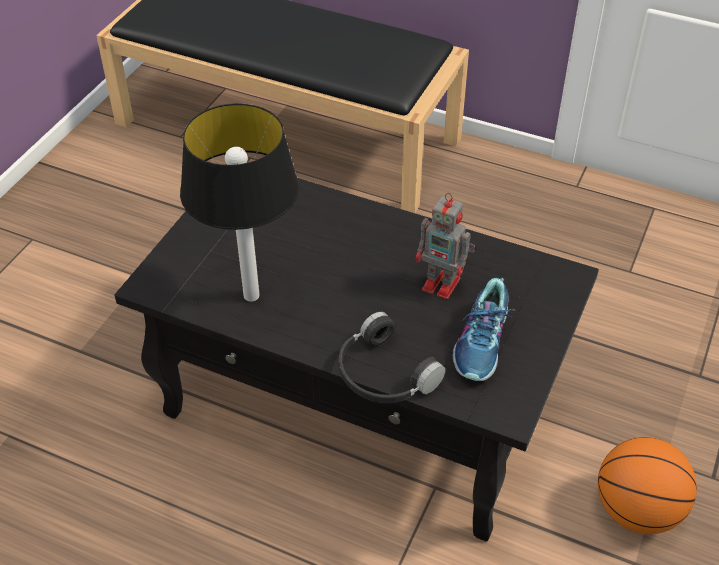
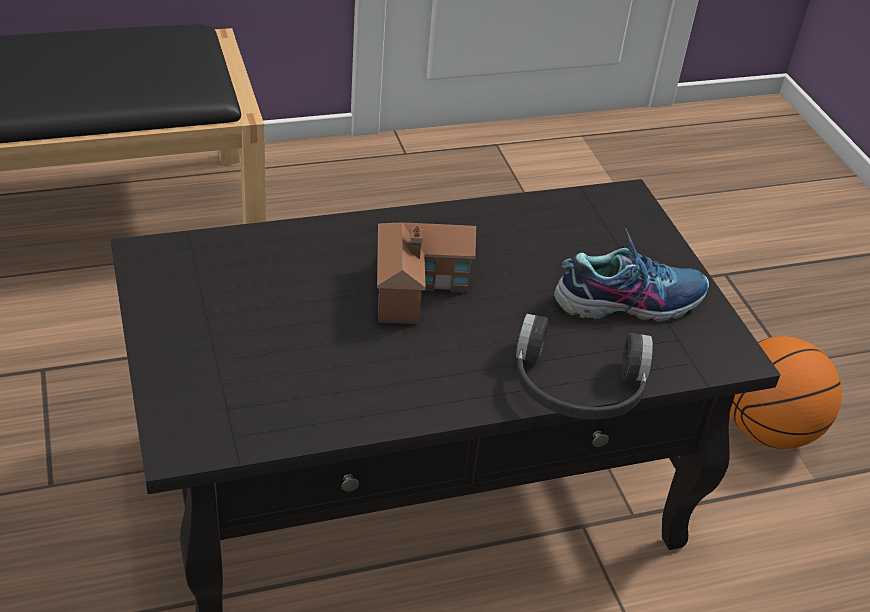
camera: 45 degrees left, 5 degrees down
table lamp [180,103,299,302] -> none
toy robot [416,193,475,299] -> none
shoe [453,278,514,381] -> shoe turned 75 degrees counterclockwise [554,228,709,322]
none -> toy house [377,222,476,324]

